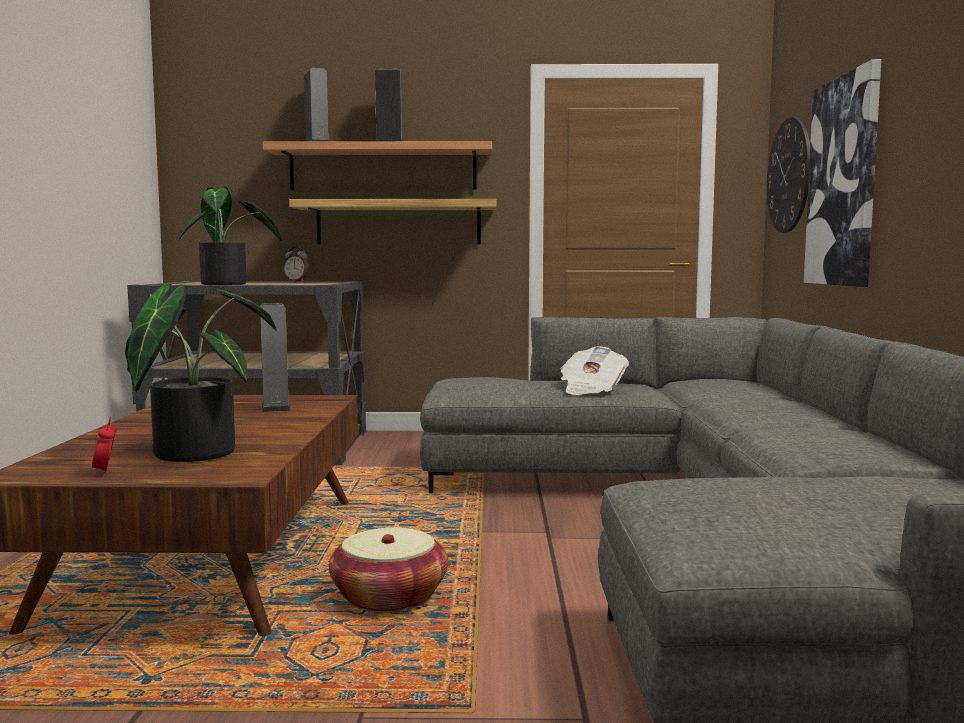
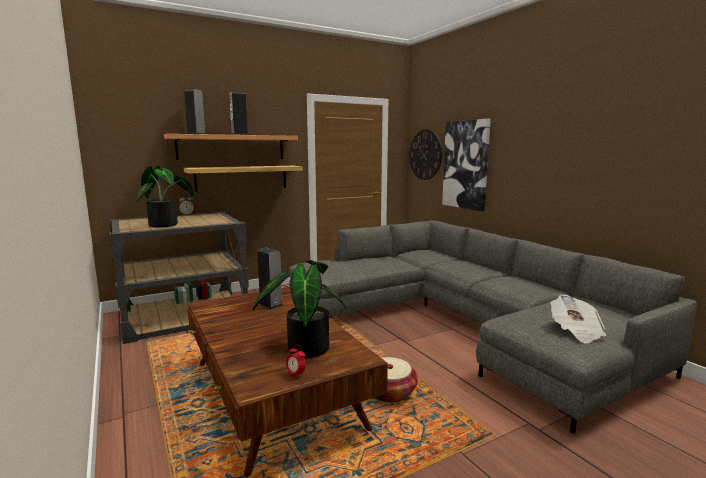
camera: 30 degrees left, 5 degrees up
newspaper [560,346,629,395] -> newspaper moved to [550,295,607,344]

